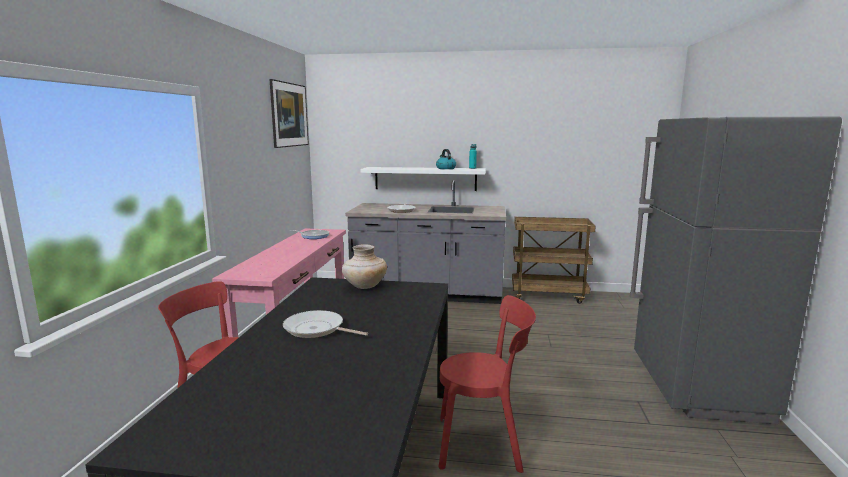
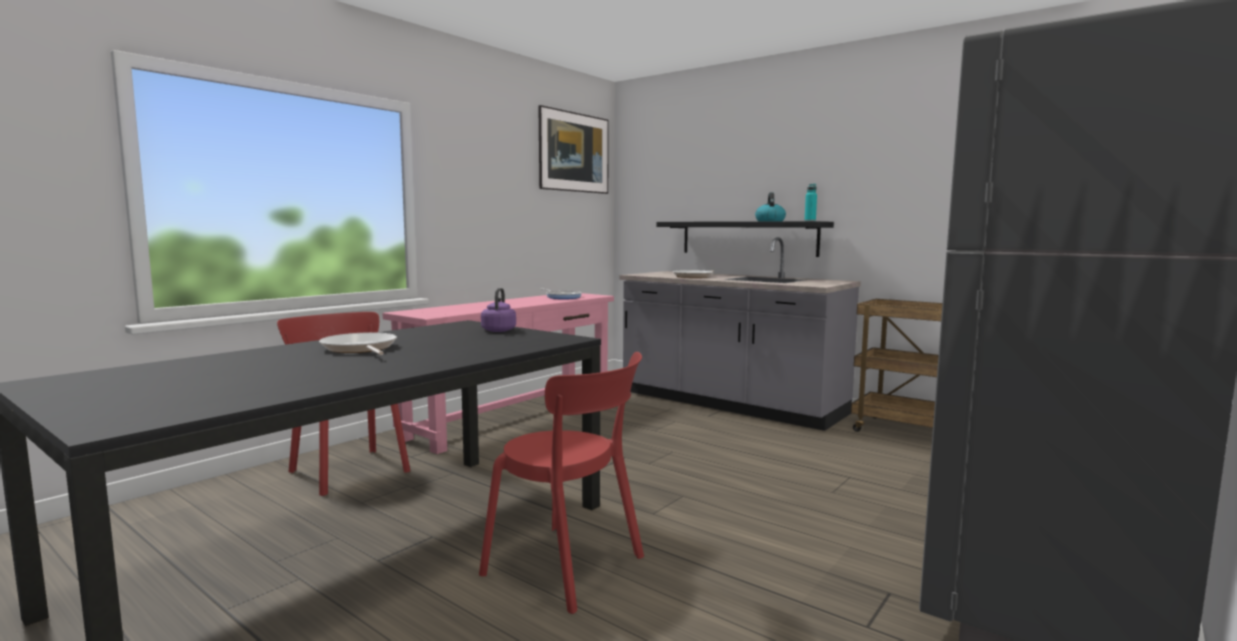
camera: 30 degrees right, 5 degrees down
beige vase [342,244,387,289] -> purple kettle [481,288,516,332]
white shelf [361,167,486,191] -> black shelf [656,221,834,257]

